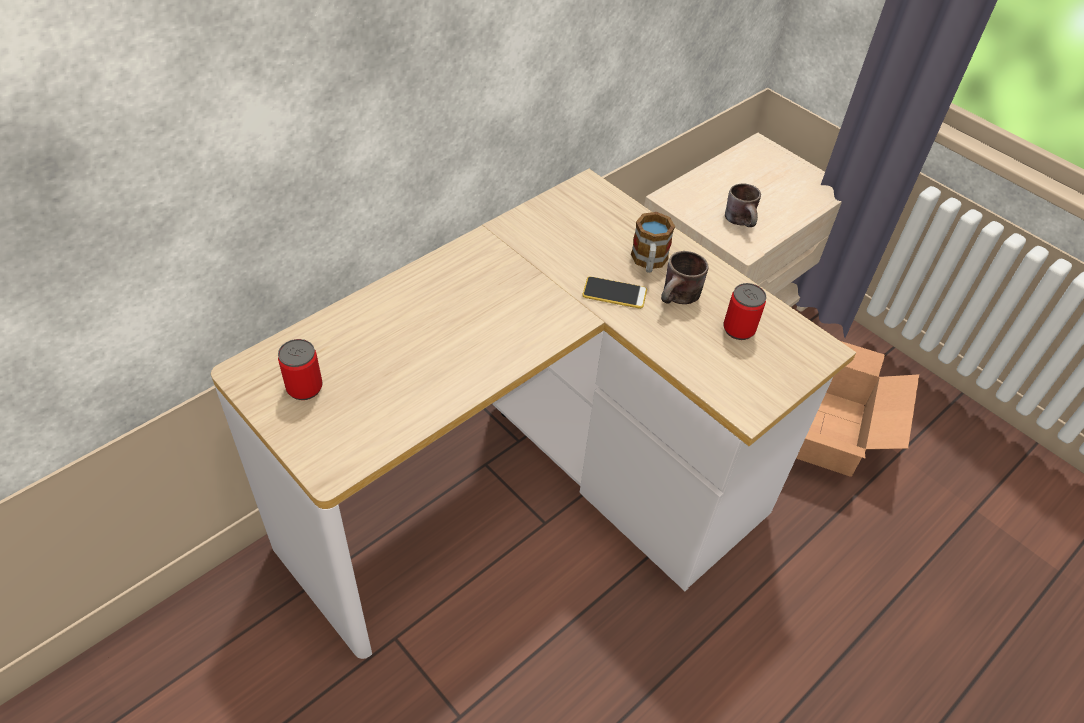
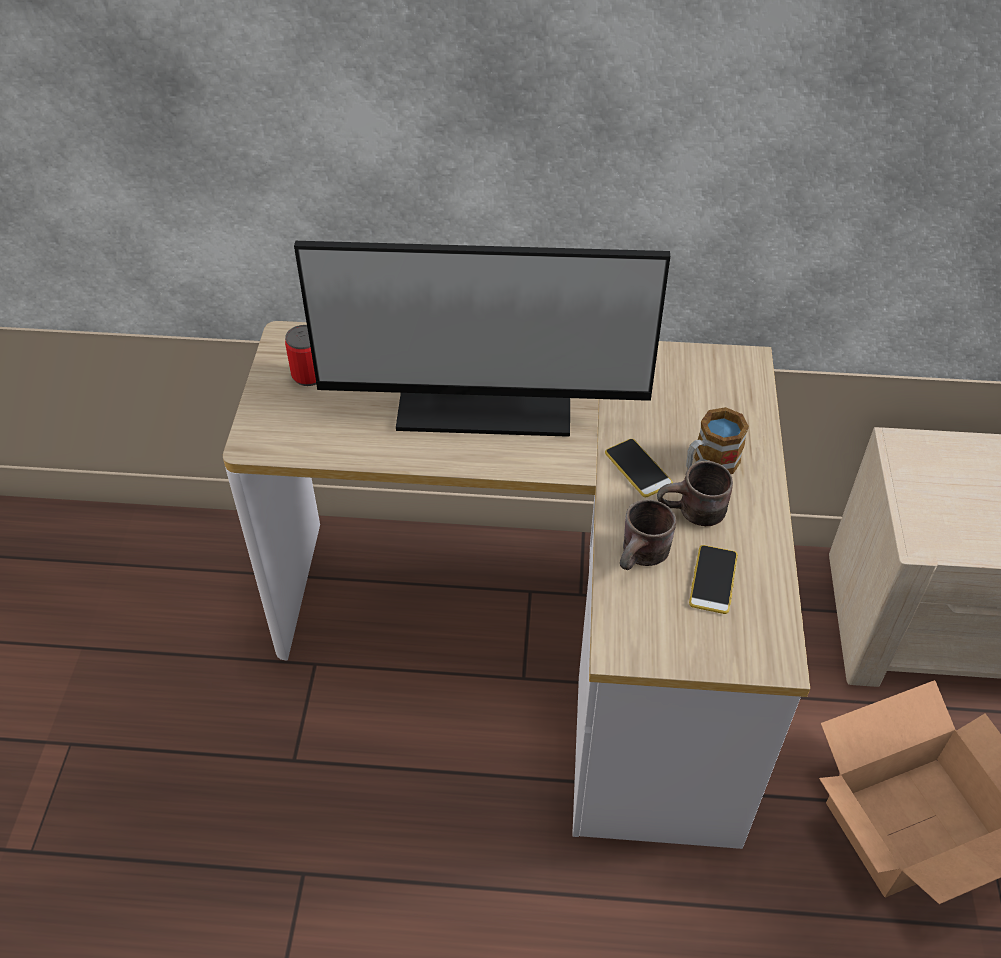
camera: 50 degrees right, 0 degrees up
can [723,283,766,340] -> phone [689,545,738,614]
brown mug [725,184,761,227] -> brown mug moved to [620,500,676,570]
none -> monitor [294,241,670,437]

